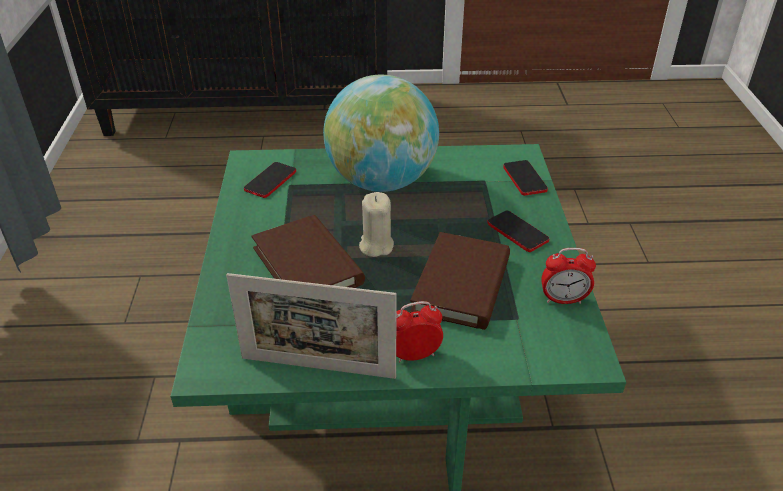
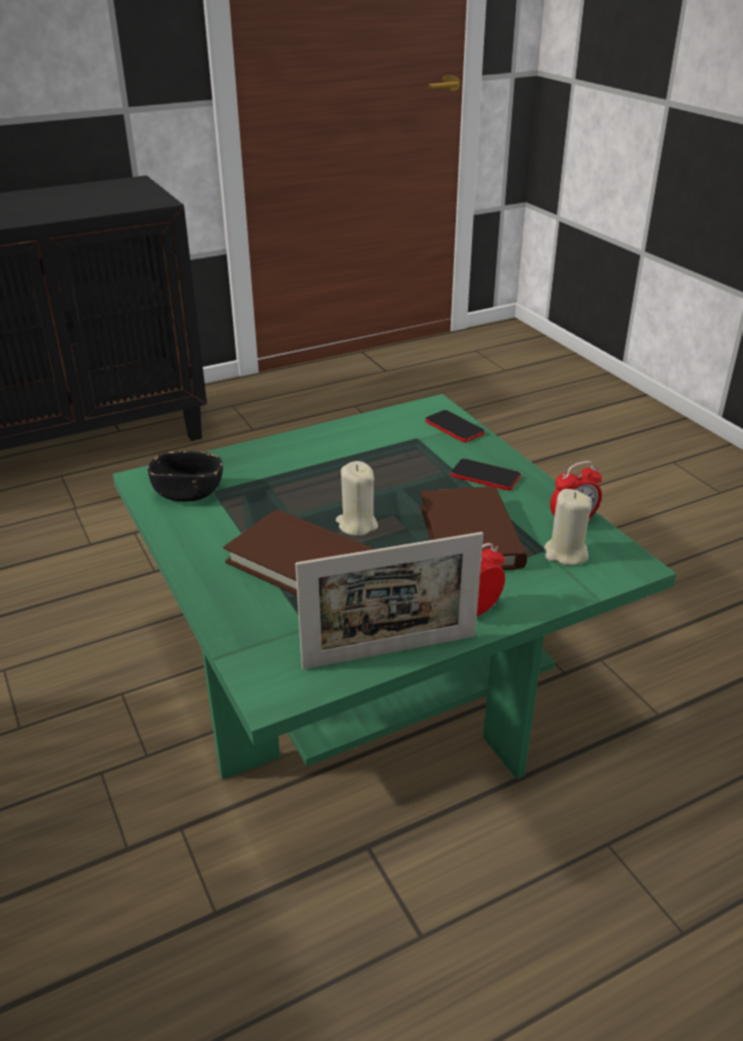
camera: 25 degrees left, 5 degrees down
phone [244,162,296,198] -> black bowl [148,451,223,502]
globe [323,75,439,192] -> none
none -> beige candle [544,489,591,565]

